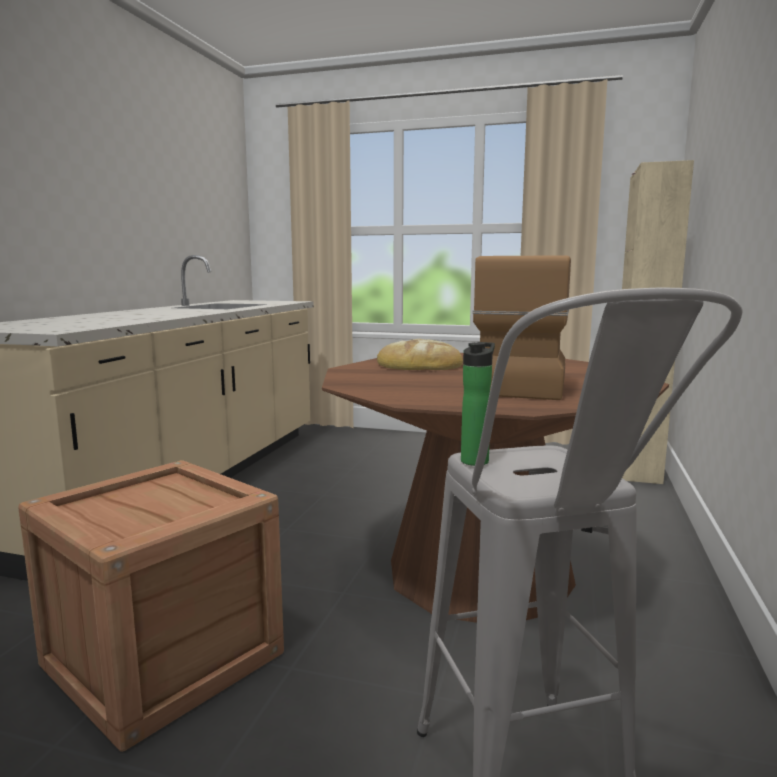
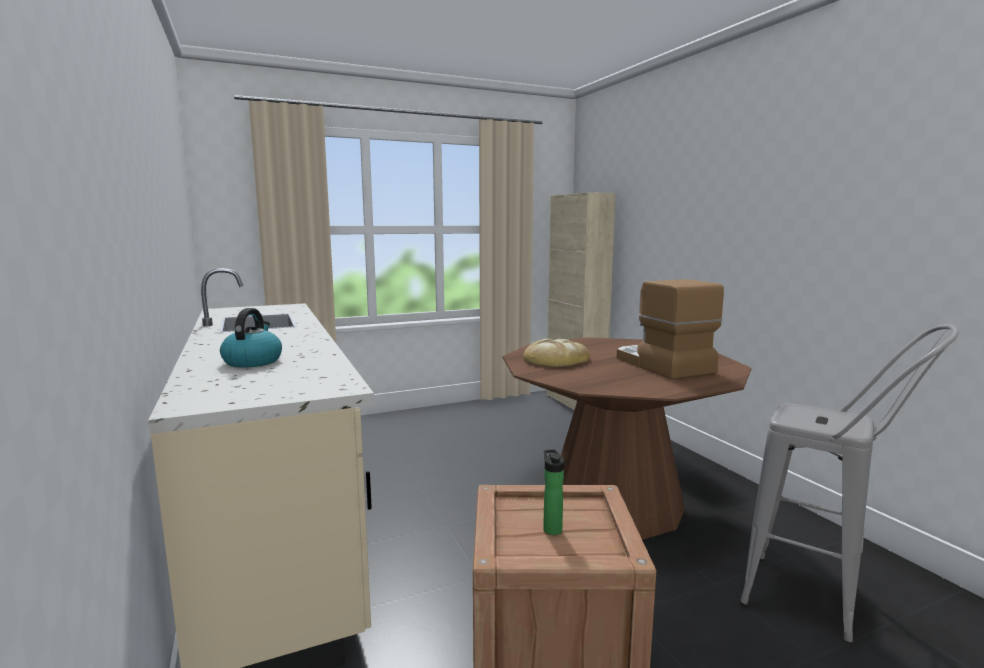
camera: 40 degrees left, 0 degrees up
bottle [461,342,495,466] -> bottle moved to [543,449,564,535]
none -> kettle [220,308,282,368]

